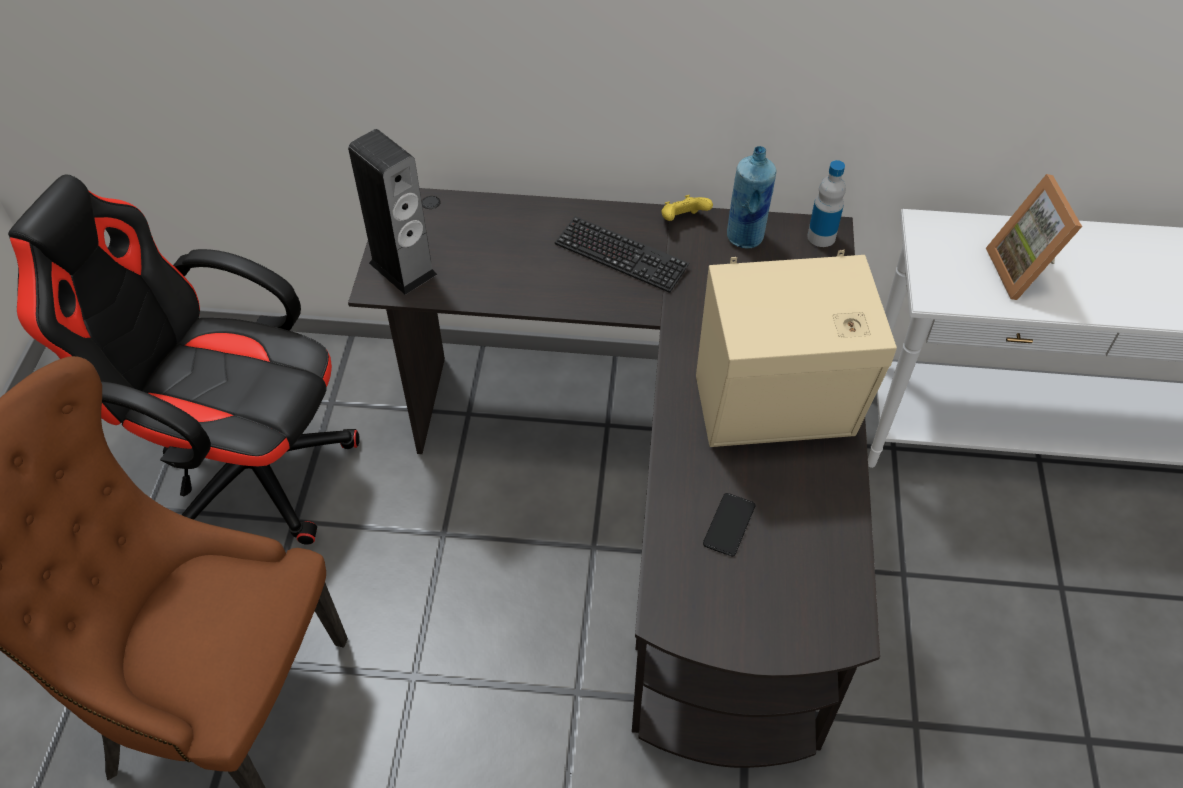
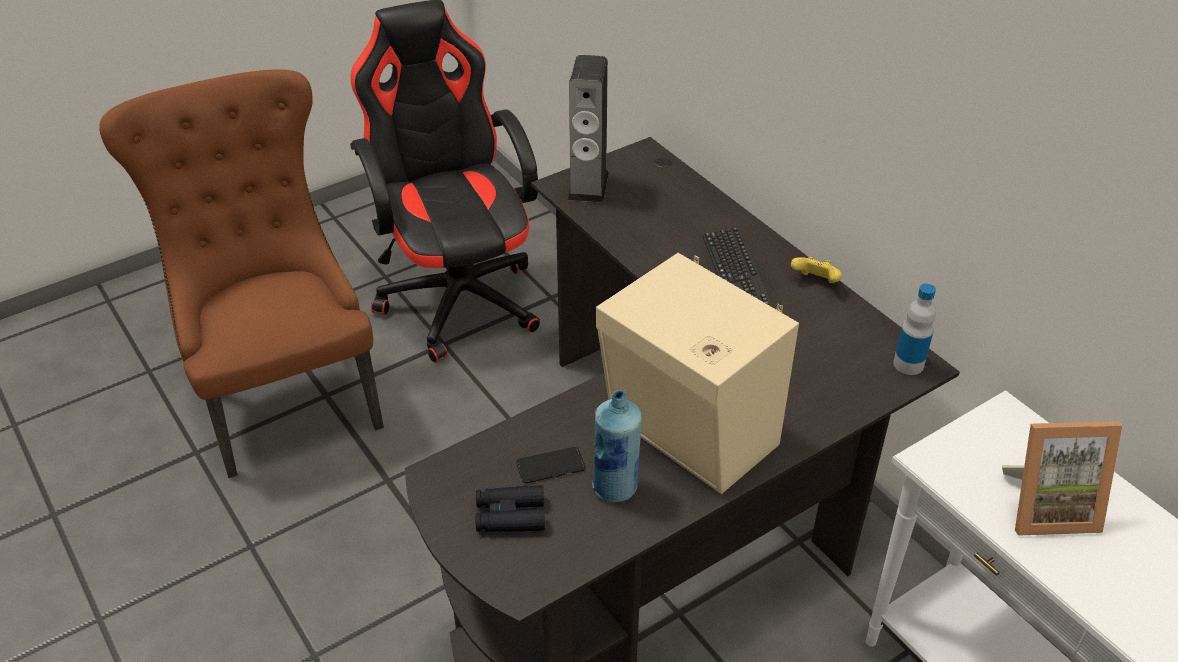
camera: 50 degrees right, 10 degrees down
blue bottle [727,146,776,248] -> blue bottle moved to [592,390,642,502]
picture frame [986,174,1082,300] -> picture frame turned 135 degrees counterclockwise [1002,421,1122,536]
none -> black binoculars [475,485,545,532]

